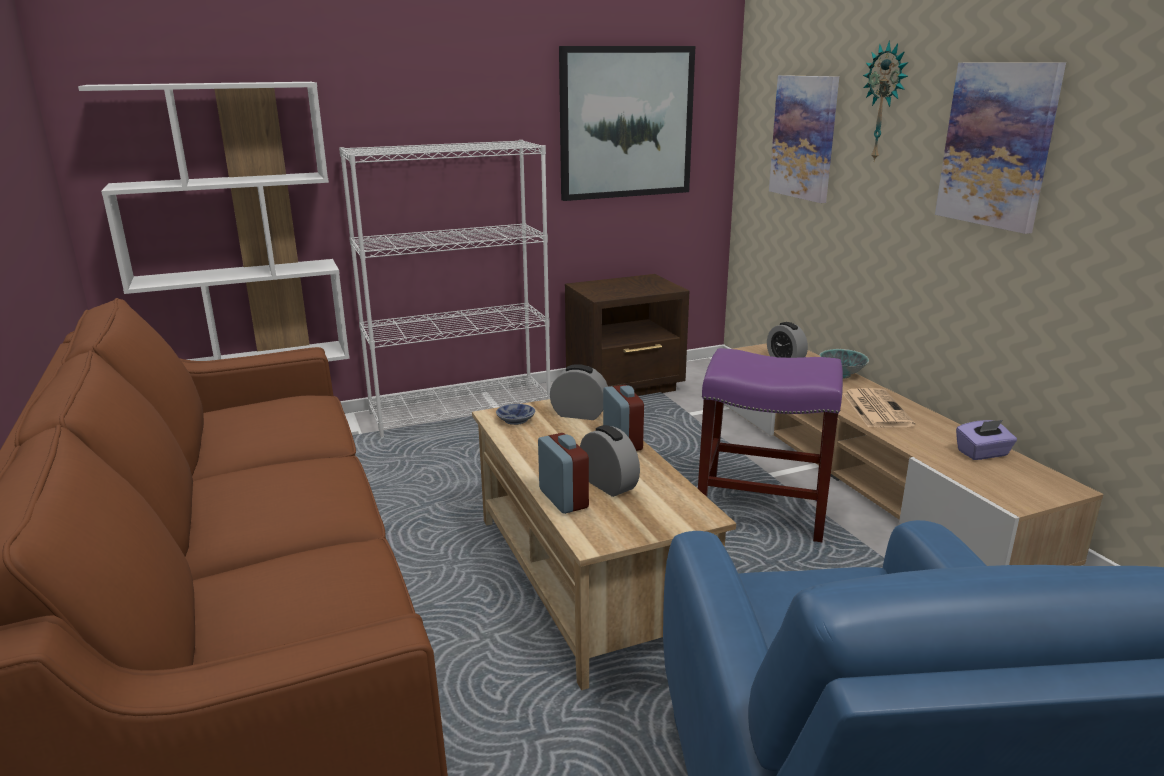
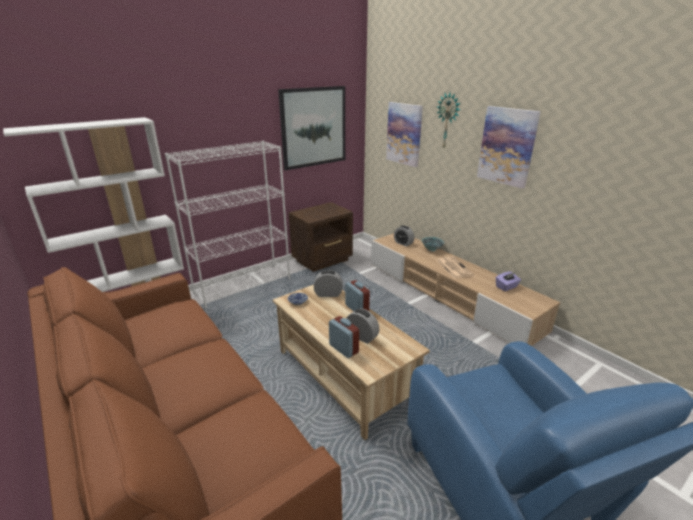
camera: 15 degrees left, 5 degrees up
purple stool [698,348,843,542] -> none

